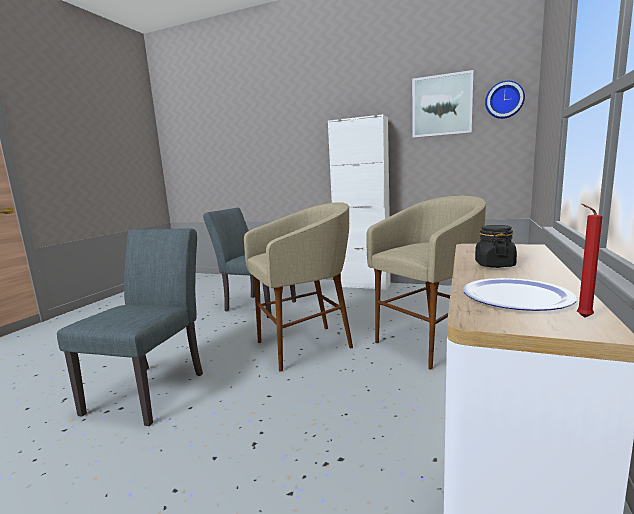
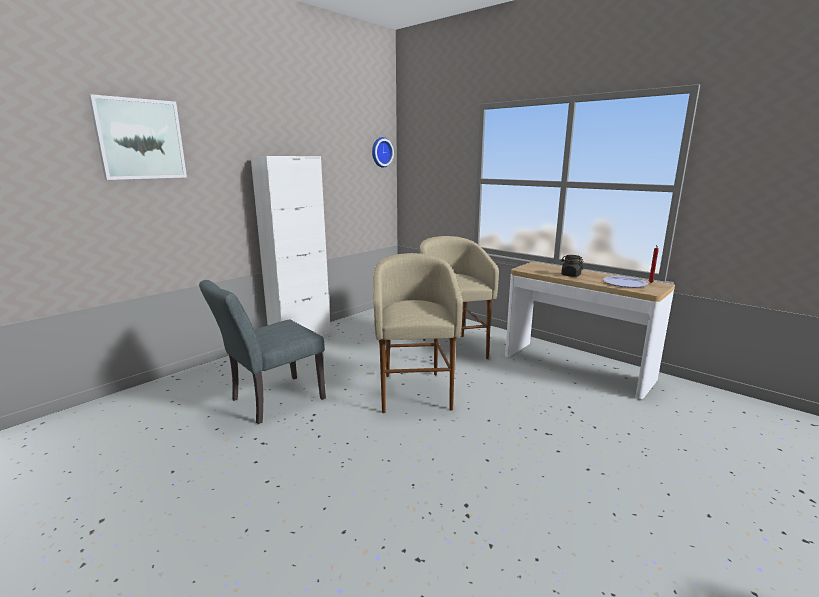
camera: 70 degrees left, 5 degrees up
grey chair [57,228,203,426] -> none
picture [412,70,473,138] -> picture moved to [89,94,187,180]

